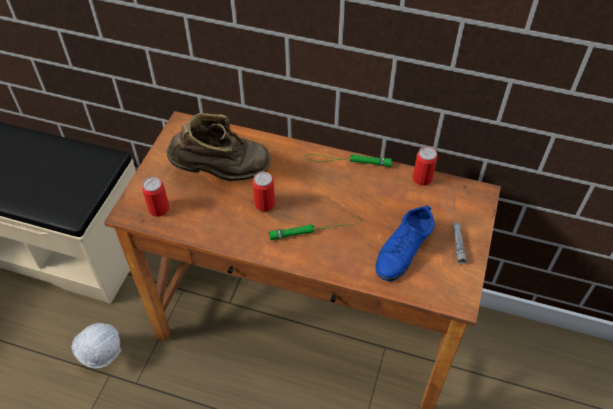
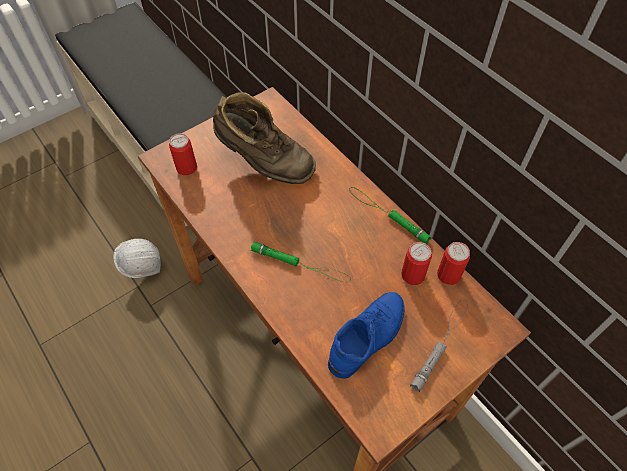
camera: 35 degrees right, 5 degrees up
can [252,172,275,212] -> can moved to [401,242,432,285]
blue shoe [376,205,435,281] -> blue shoe turned 150 degrees clockwise [328,292,405,379]

